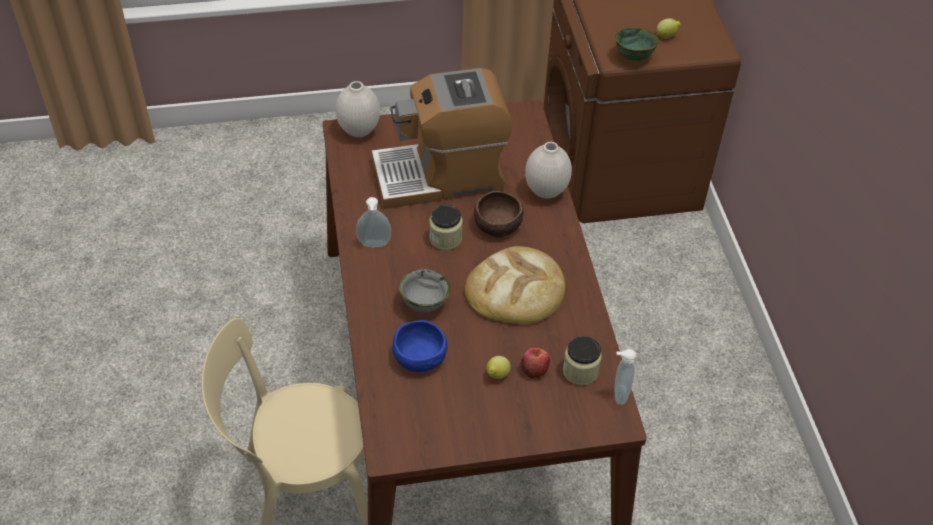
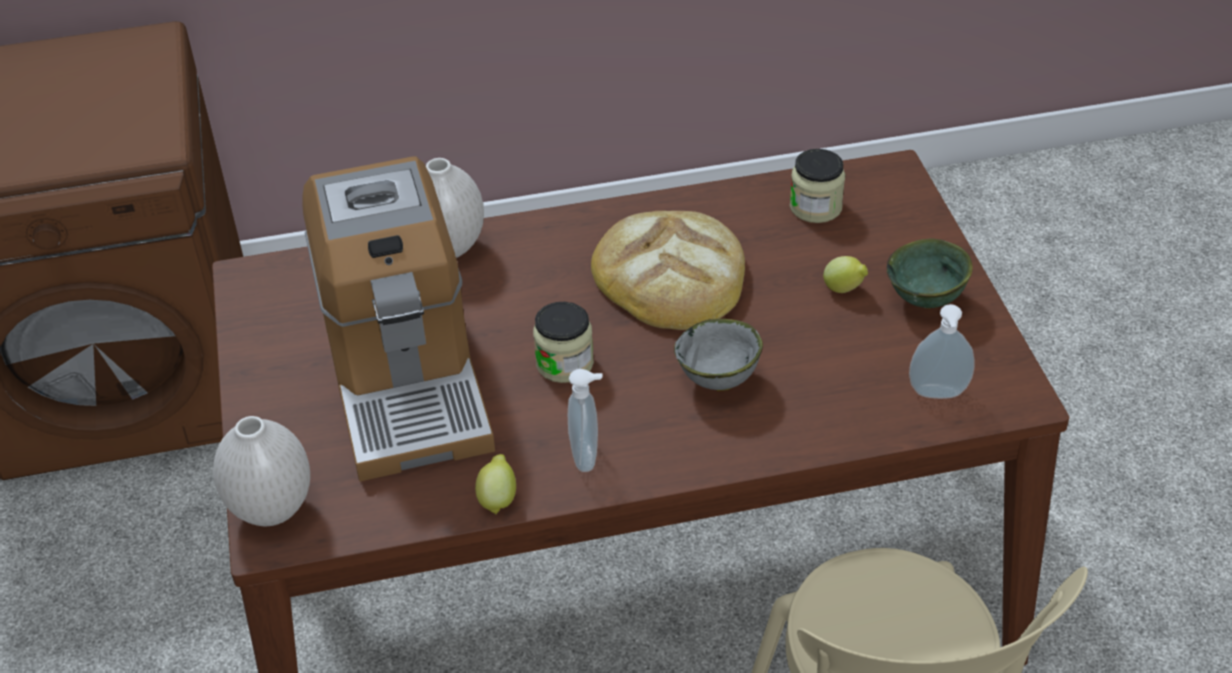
camera: 90 degrees left, 5 degrees down
blue bowl [392,320,448,372] -> none
brown bowl [474,191,524,238] -> none
apple [521,348,550,378] -> none
soap dispenser [614,349,636,405] -> soap dispenser moved to [909,304,975,399]
green bowl [615,28,659,63] -> green bowl moved to [887,239,973,308]
lemon [657,18,681,38] -> lemon moved to [475,454,516,514]

